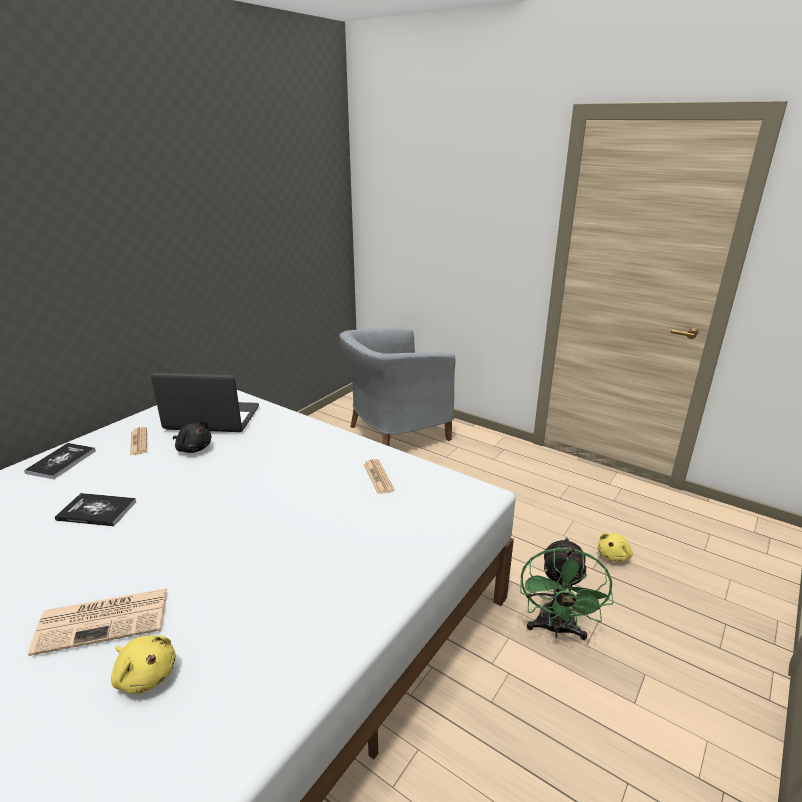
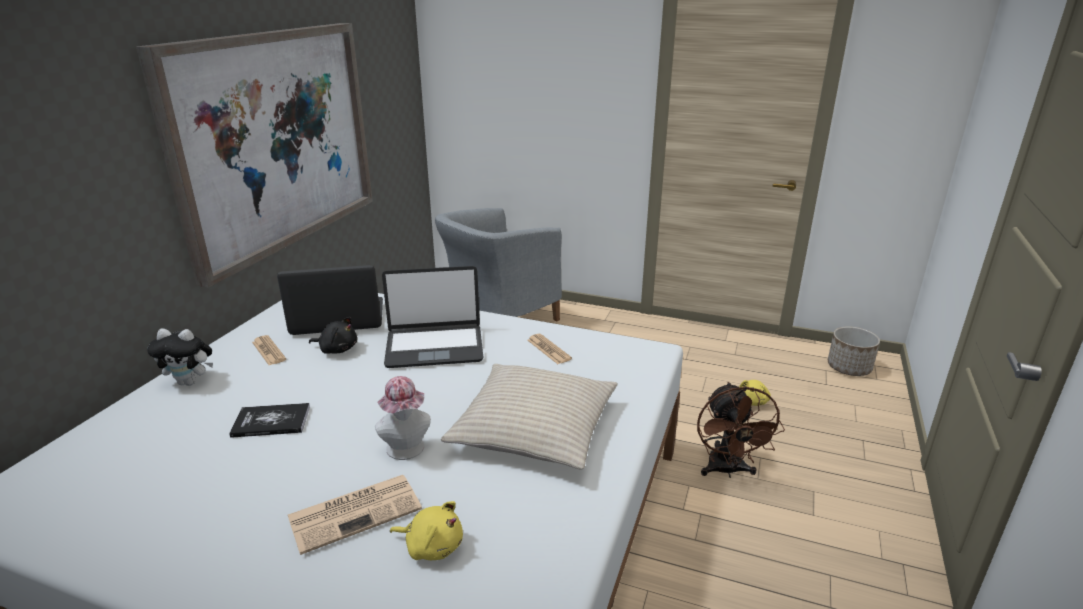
camera: 15 degrees left, 0 degrees up
book [24,443,96,479] -> plush toy [147,329,213,386]
green fan [520,537,613,640] -> brown fan [697,382,785,478]
none -> picture [136,23,373,288]
none -> hat [375,376,431,460]
none -> laptop [382,266,483,368]
none -> beige pillow [441,364,617,470]
none -> planter [828,327,880,376]

